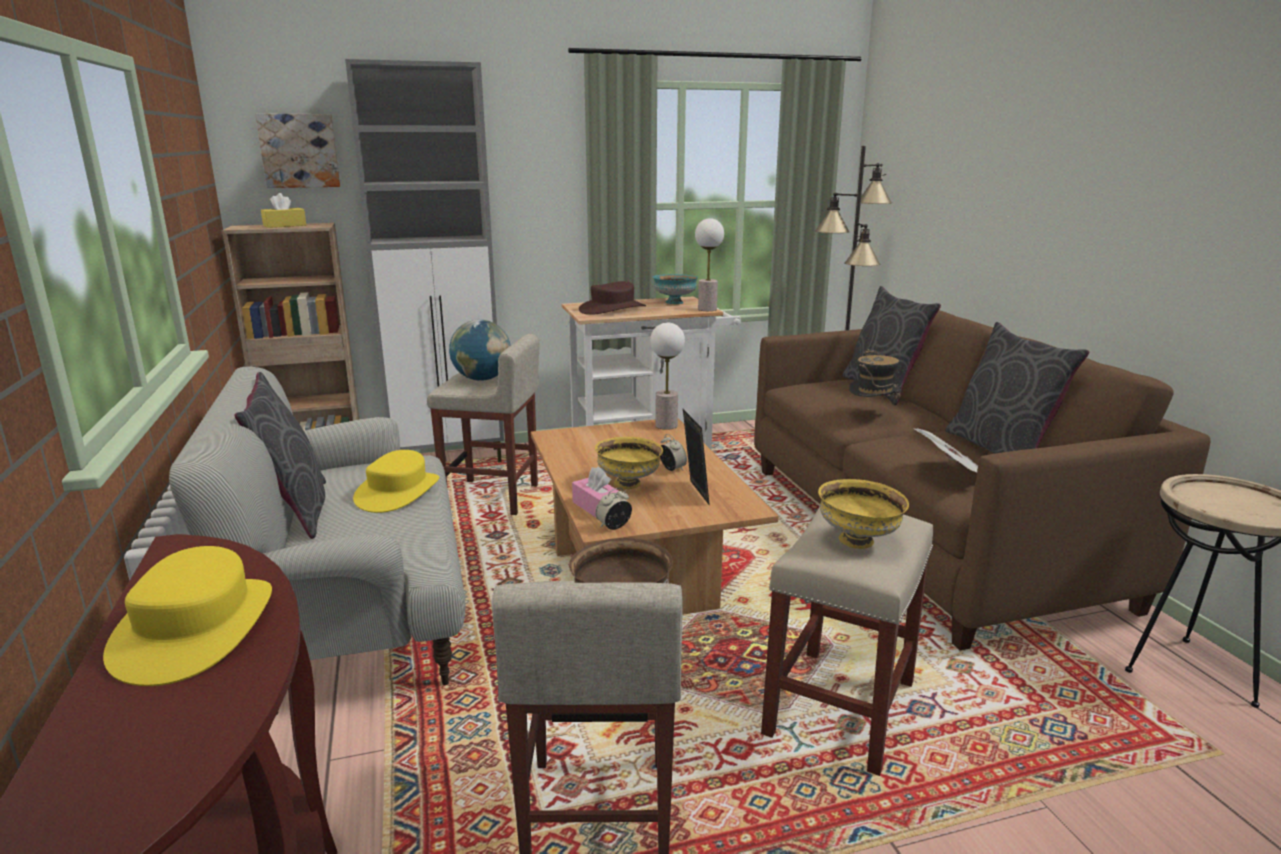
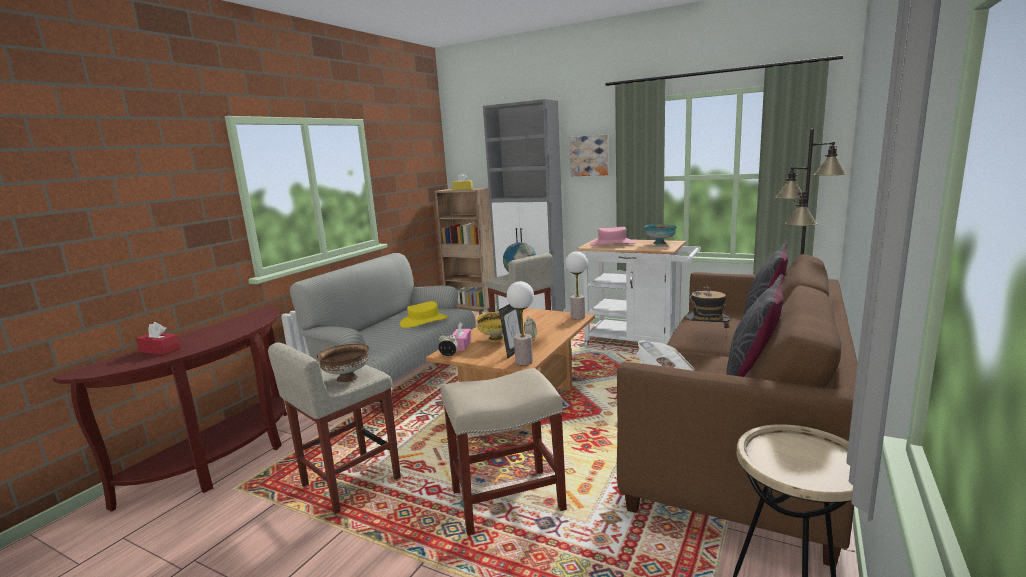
camera: 45 degrees right, 5 degrees down
yellow hat [103,546,272,686] -> none
grey pillow [234,372,326,539] -> none
picture [255,113,340,188] -> picture moved to [570,135,609,176]
brown hat [579,281,646,315] -> pink hat [590,227,636,246]
table lamp [695,218,724,311] -> table lamp moved to [507,281,534,365]
yellow bowl [818,479,909,549] -> none
none -> red tissue box [136,322,180,355]

